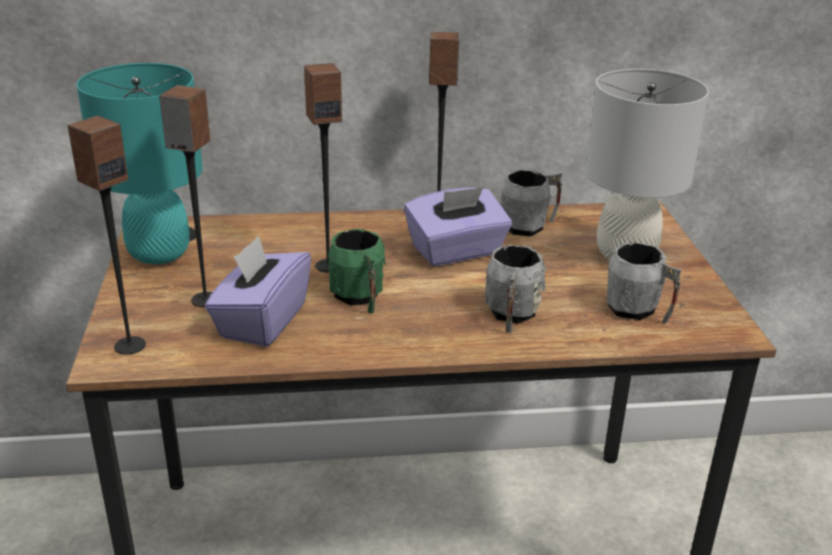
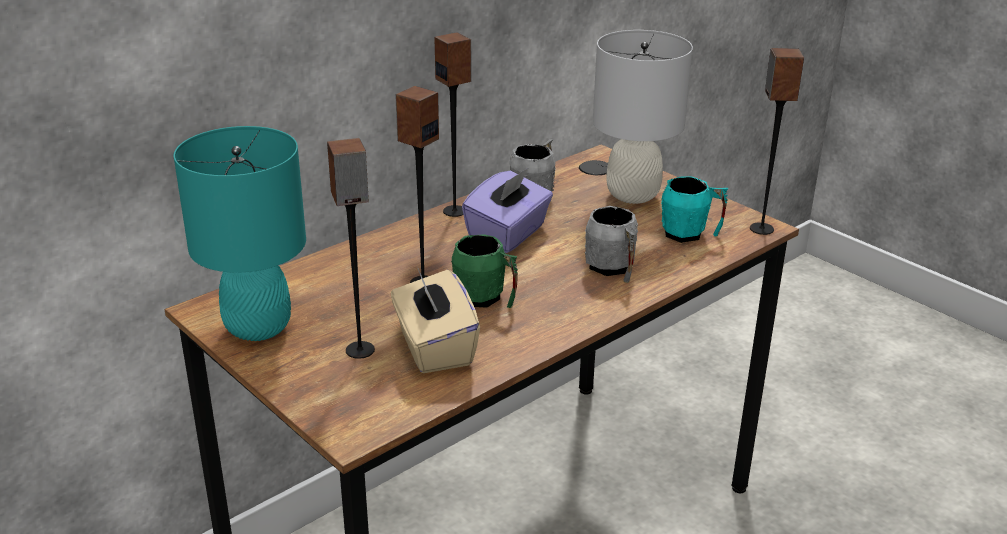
camera: 35 degrees left, 0 degrees up
speaker [67,116,146,355] -> speaker moved to [750,48,804,235]
purple tissue box [205,235,311,347] -> beige tissue box [391,266,480,373]
grey mug [607,242,682,324] -> turquoise mug [661,176,728,243]

